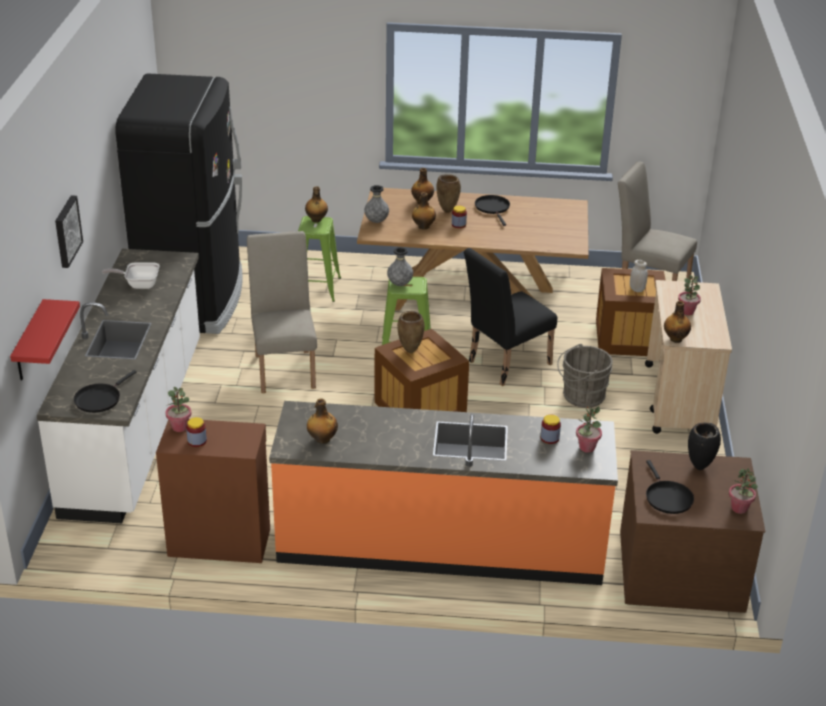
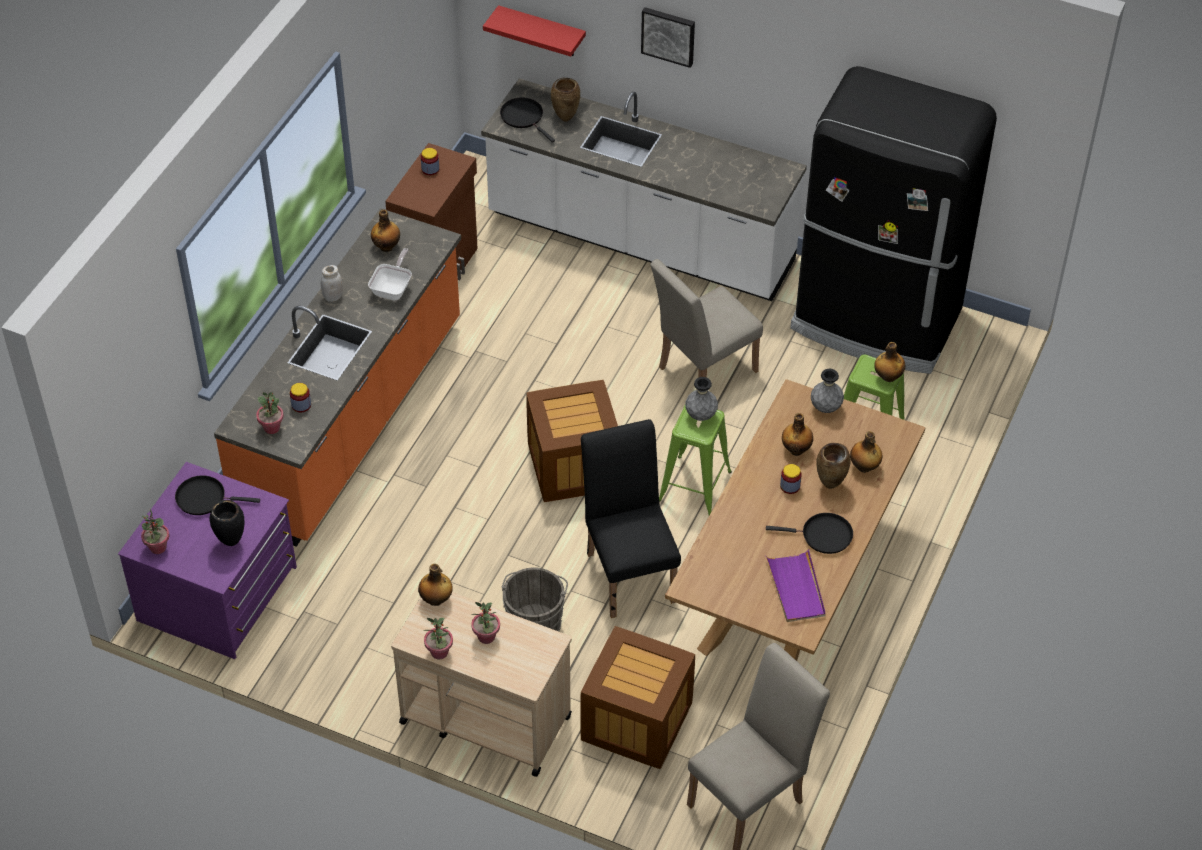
camera: 110 degrees right, 15 degrees up
frying pan [102,262,159,289] -> frying pan moved to [368,248,412,301]
potted plant [165,387,192,432] -> potted plant moved to [423,618,453,659]
beige chair [247,231,317,393] -> beige chair turned 135 degrees clockwise [650,259,763,378]
brown vase [397,311,425,353] -> brown vase moved to [551,78,580,122]
brown dresser [620,450,765,613] -> purple dresser [118,462,297,659]
white jar [630,260,648,292] -> white jar moved to [321,265,343,302]
none -> purple tray [766,549,826,622]

